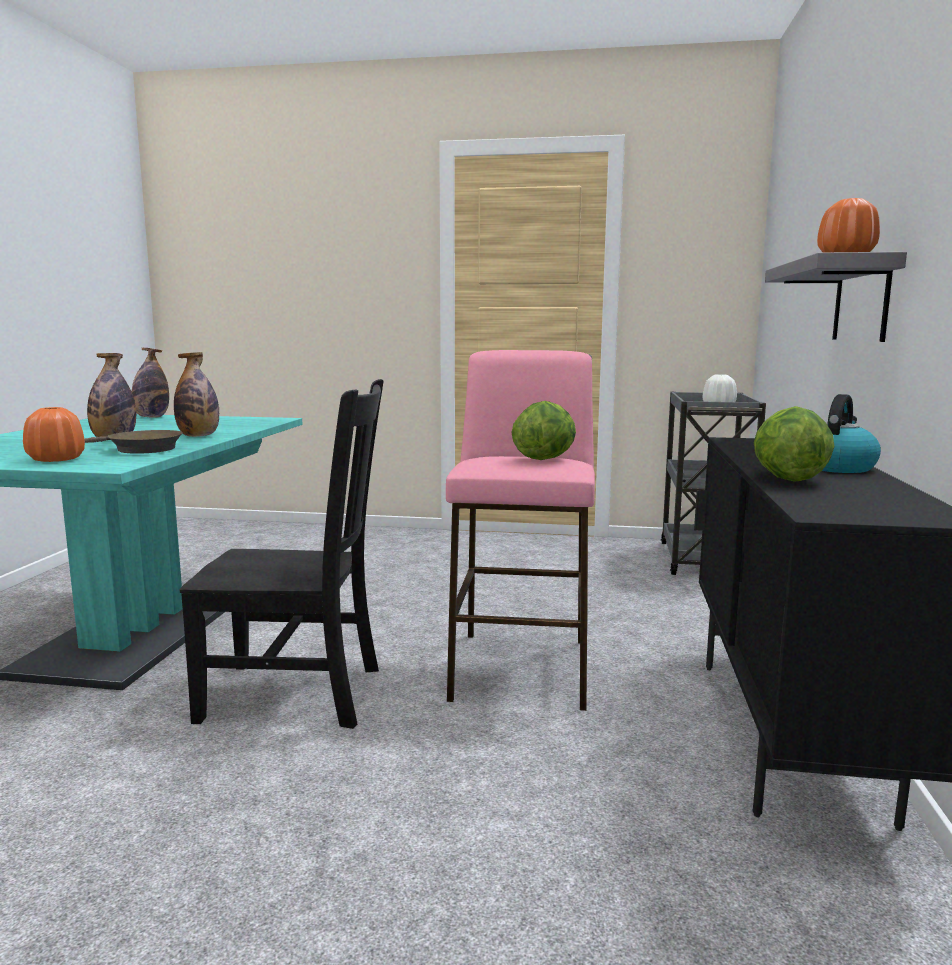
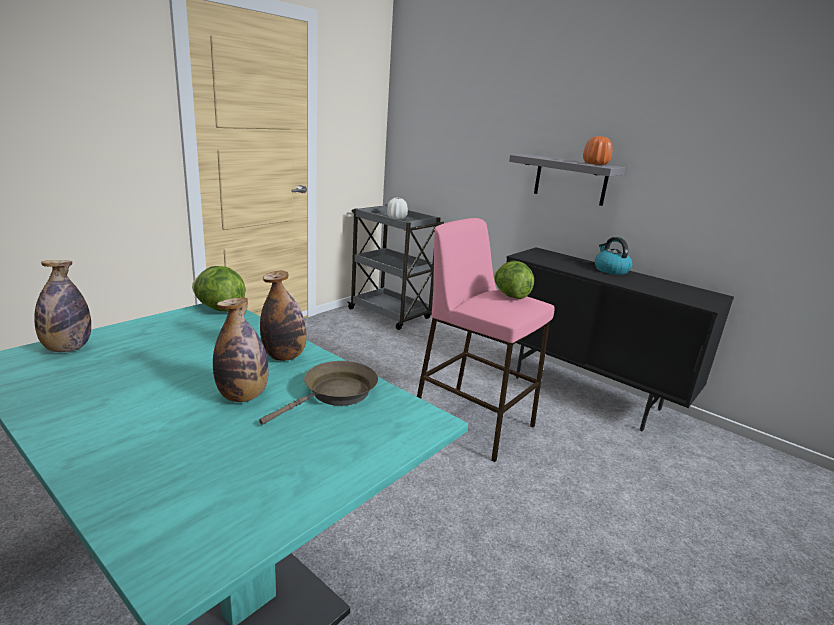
camera: 60 degrees left, 10 degrees up
orange vase [23,407,85,462] -> none
black chair [180,379,383,729] -> none
lettuce [754,406,835,481] -> lettuce moved to [192,266,246,312]

